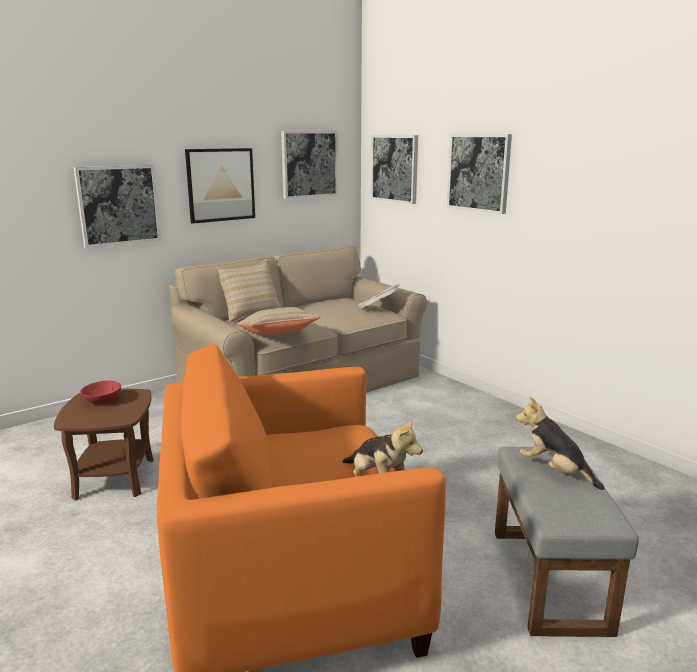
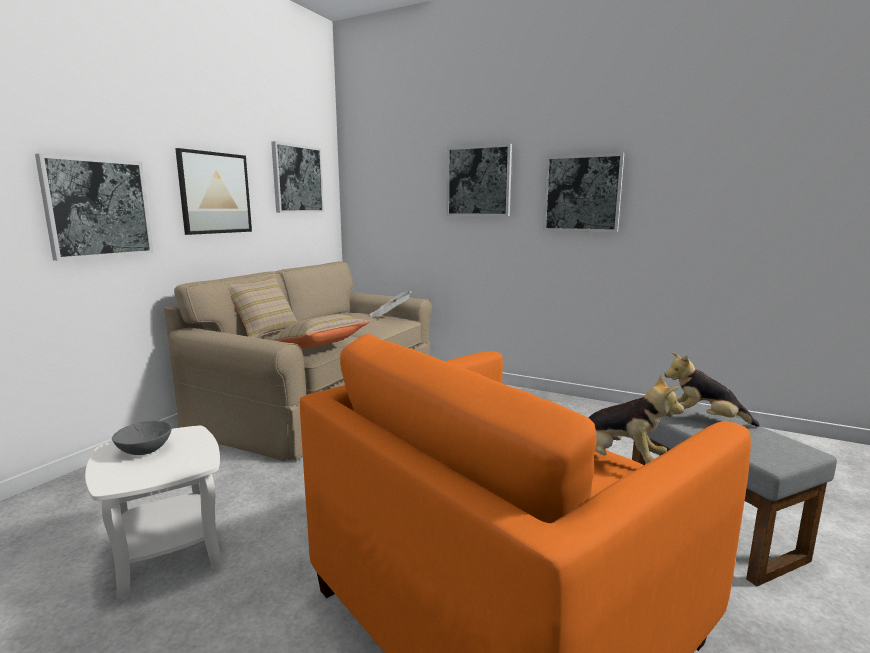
camera: 25 degrees left, 5 degrees down
brown side table [54,389,154,501] -> white side table [85,426,223,600]
red bowl [81,381,121,405] -> grey bowl [112,420,172,455]
picture [371,135,418,204] -> picture moved to [543,153,624,232]

